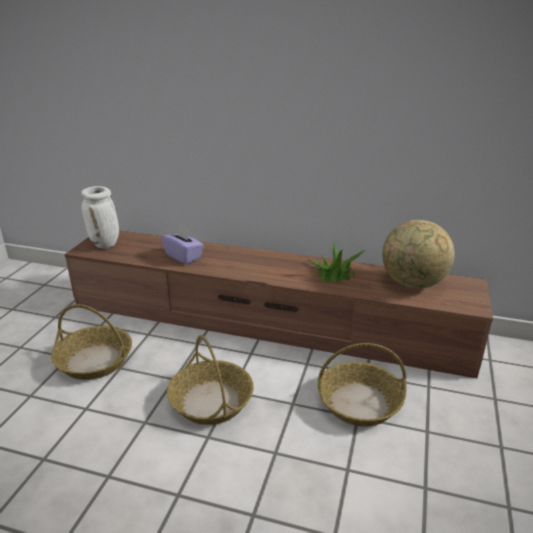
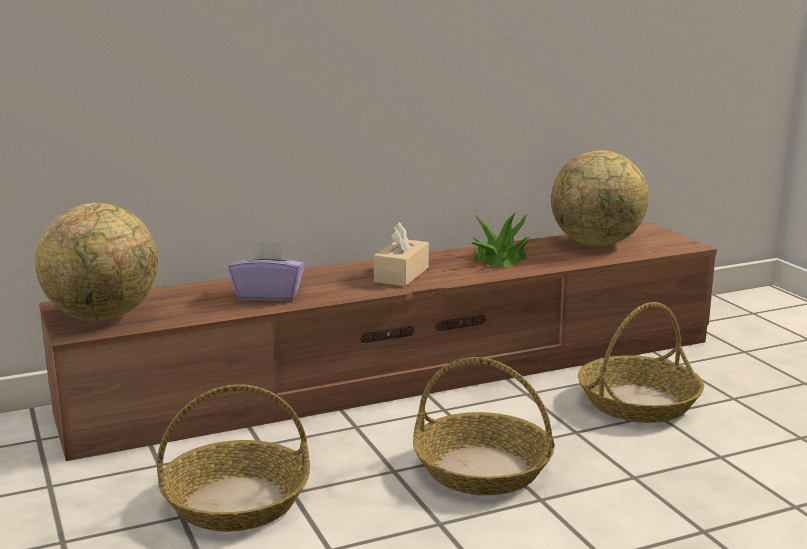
camera: 40 degrees left, 10 degrees down
white vase [81,186,119,249] -> globe [35,203,158,321]
none -> beige tissue box [374,222,429,286]

